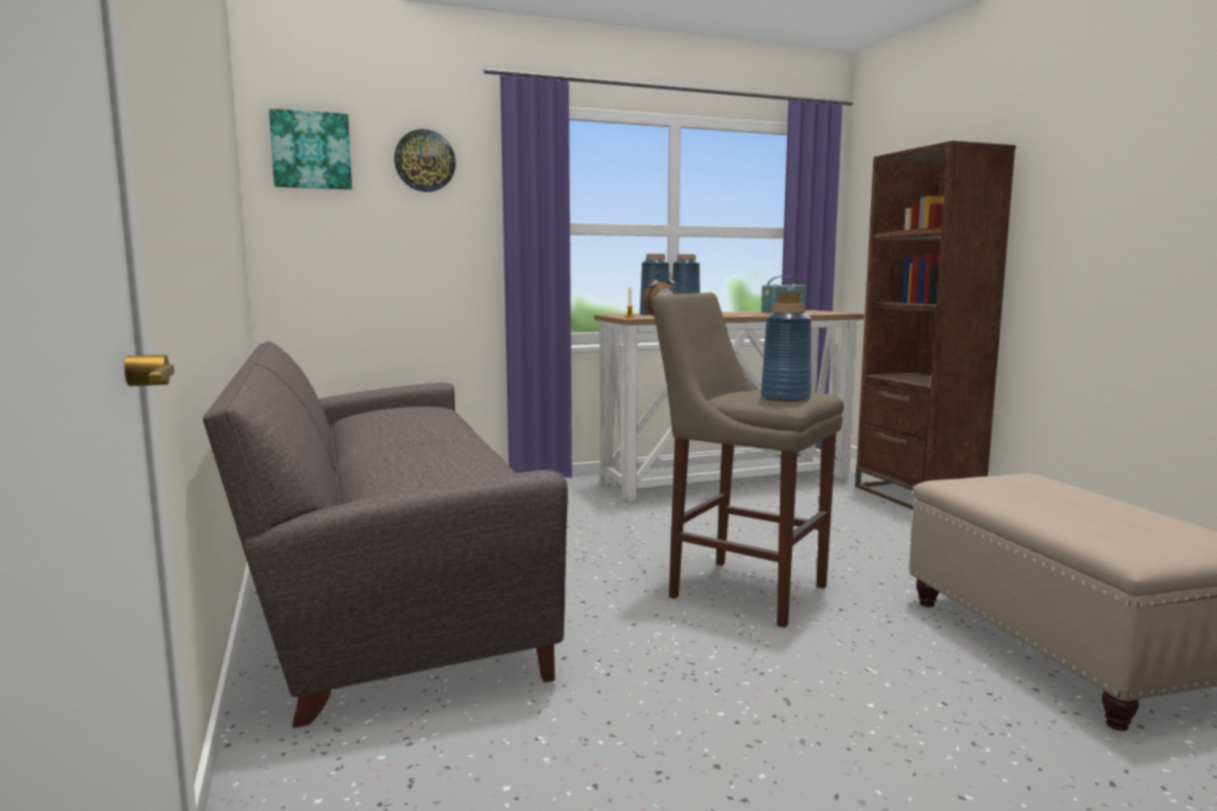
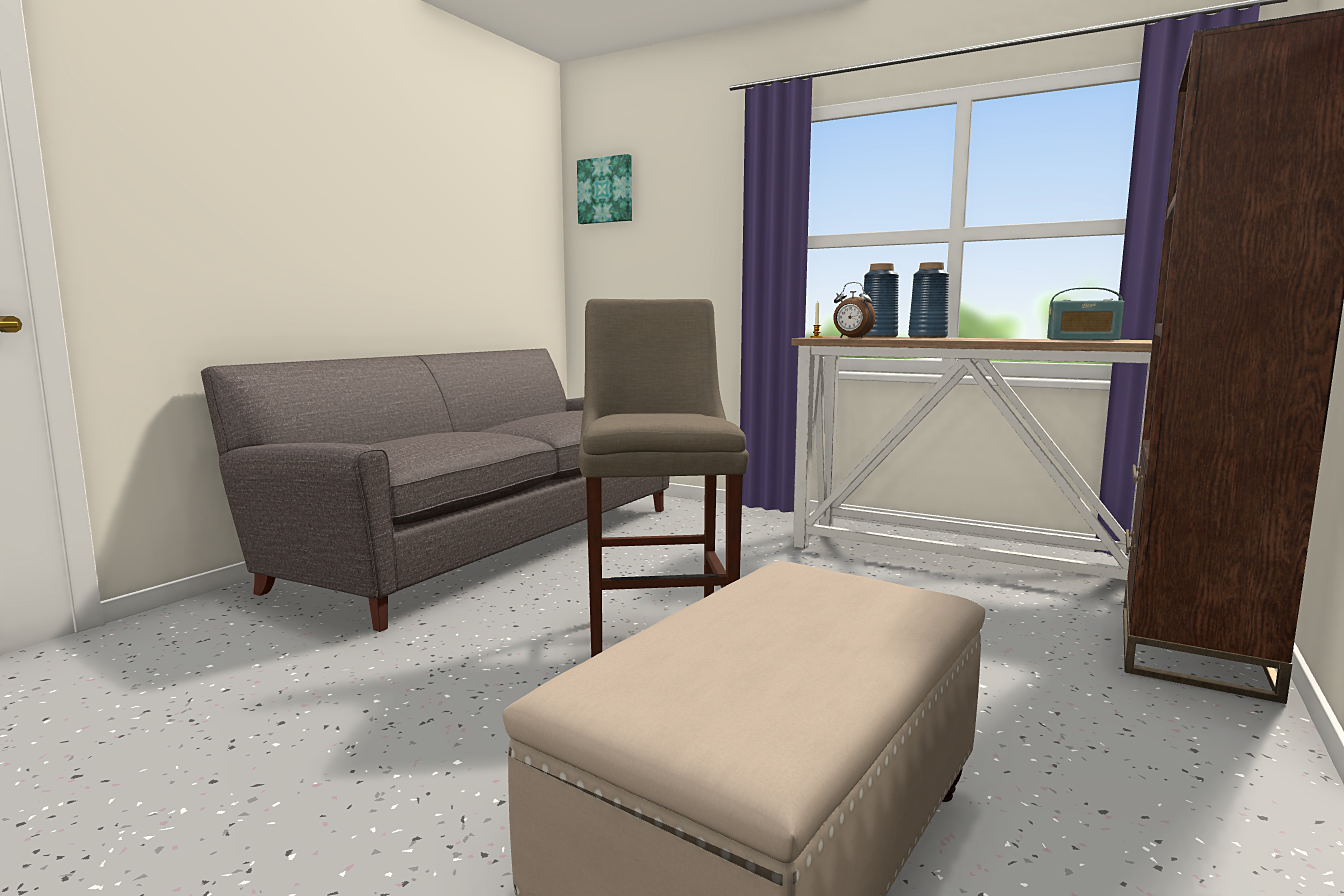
camera: 50 degrees right, 0 degrees up
wall clock [394,129,456,192] -> none
blue vase [761,303,811,402] -> none

